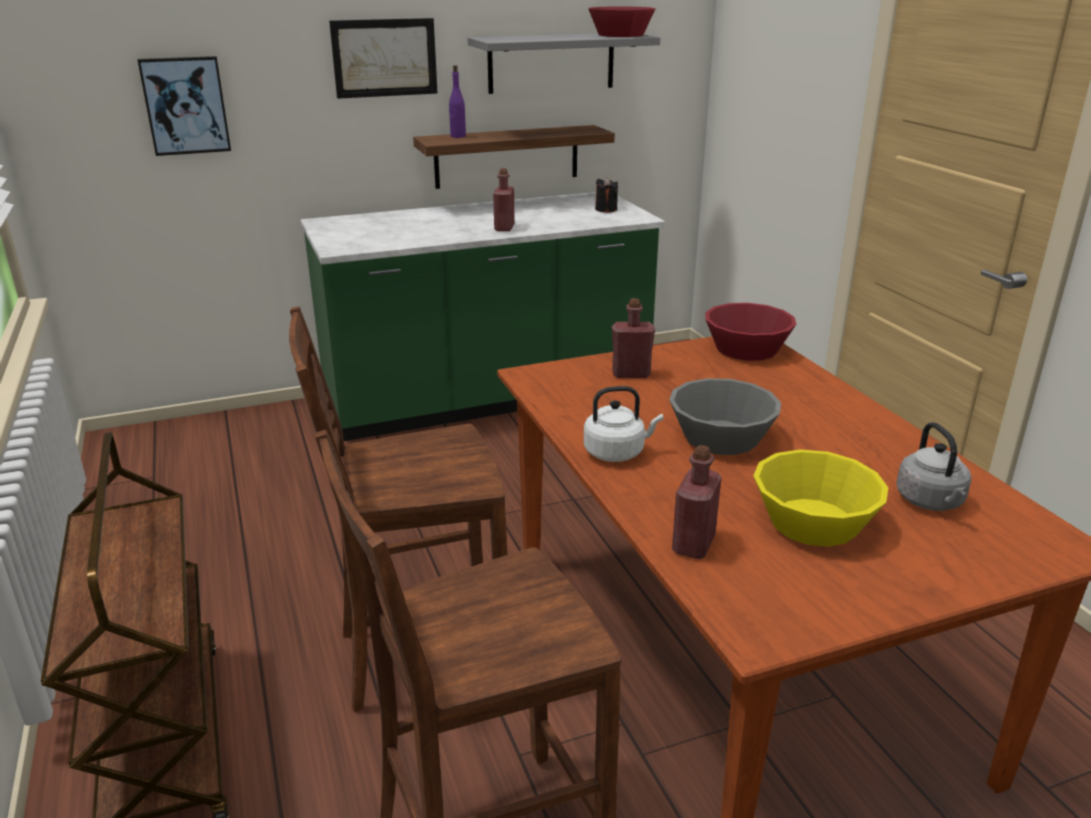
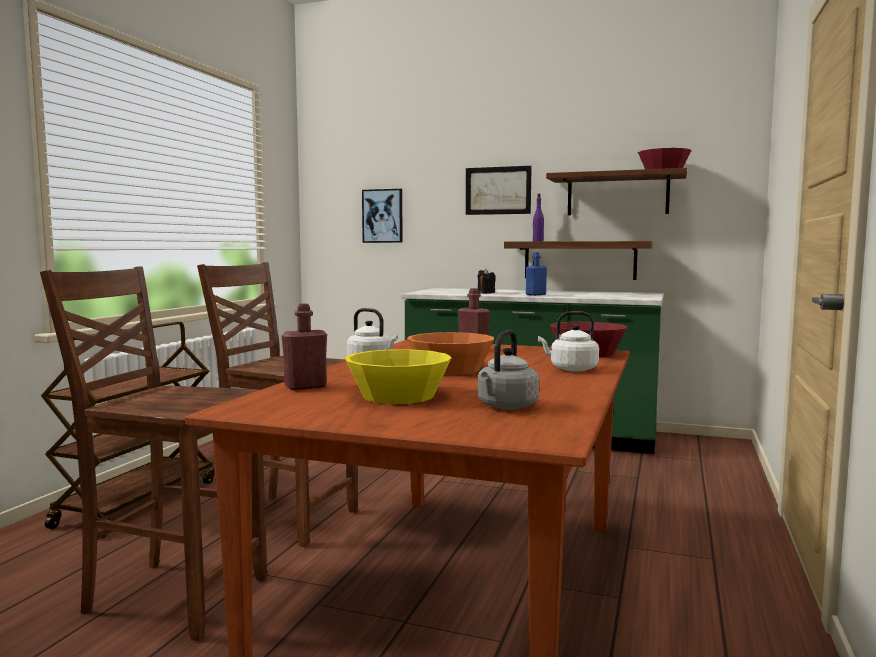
camera: 40 degrees right, 20 degrees down
grey shelf [468,33,660,94] -> brown shelf [546,168,687,215]
red bottle [493,168,515,231] -> blue bottle [526,252,547,296]
black candle [595,177,618,213] -> black candle moved to [478,269,495,294]
grey bowl [669,378,781,455] -> orange bowl [407,332,494,375]
none -> white kettle [538,311,599,372]

